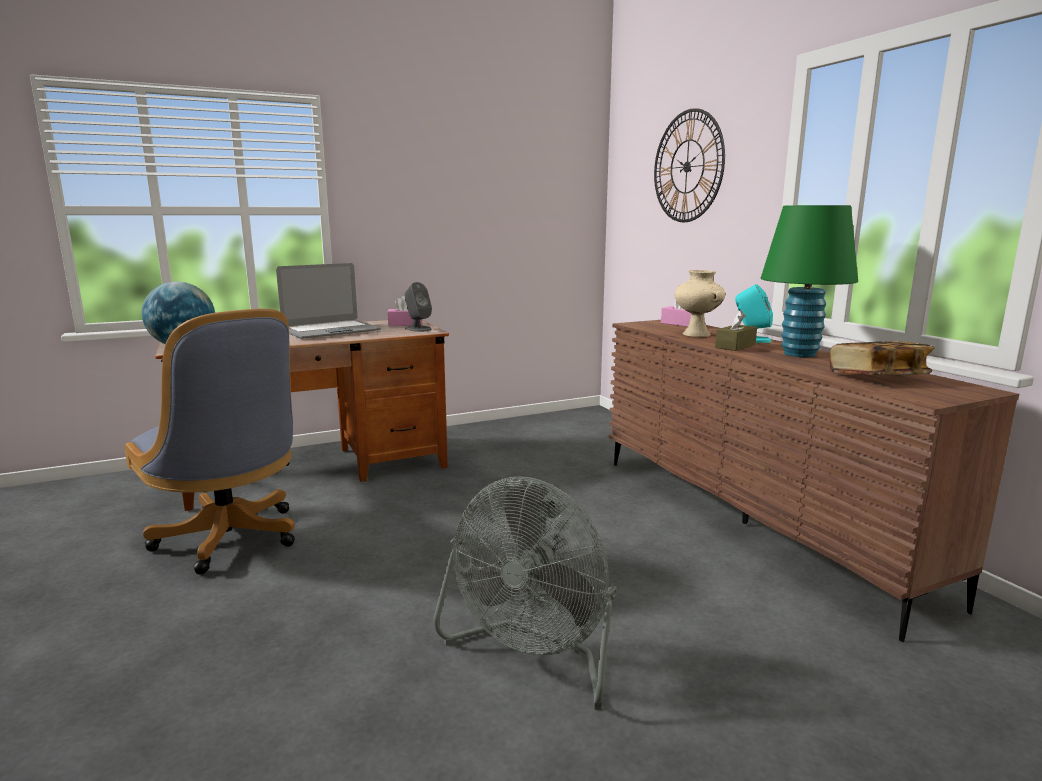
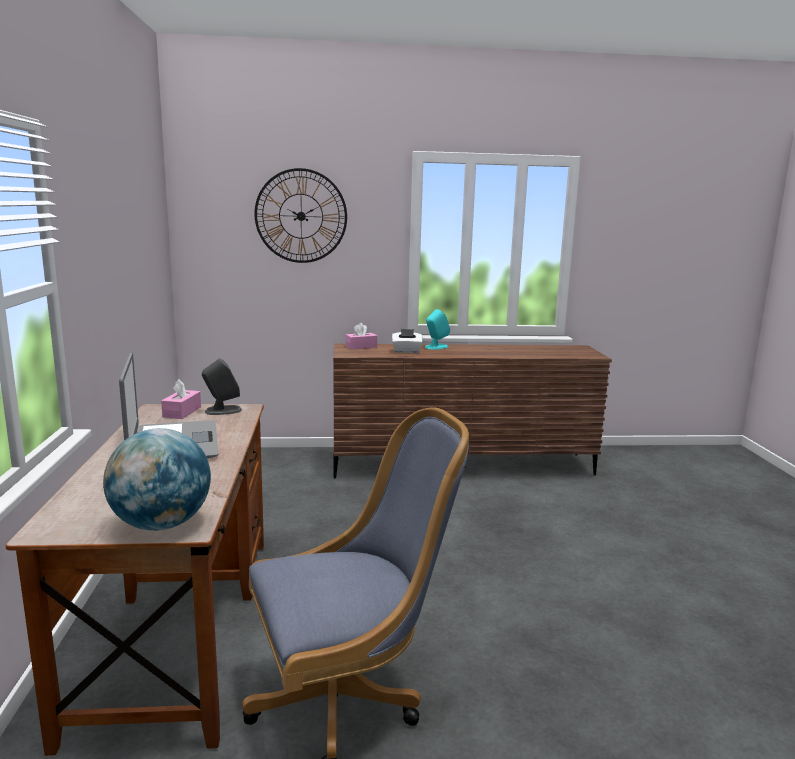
camera: 70 degrees left, 0 degrees up
grey fan [433,477,617,710] -> none
beige vase [675,270,725,337] -> white tissue box [392,329,422,353]
brown tissue box [715,310,757,351] -> none
green table lamp [761,205,858,357] -> none
book [830,341,935,375] -> none

